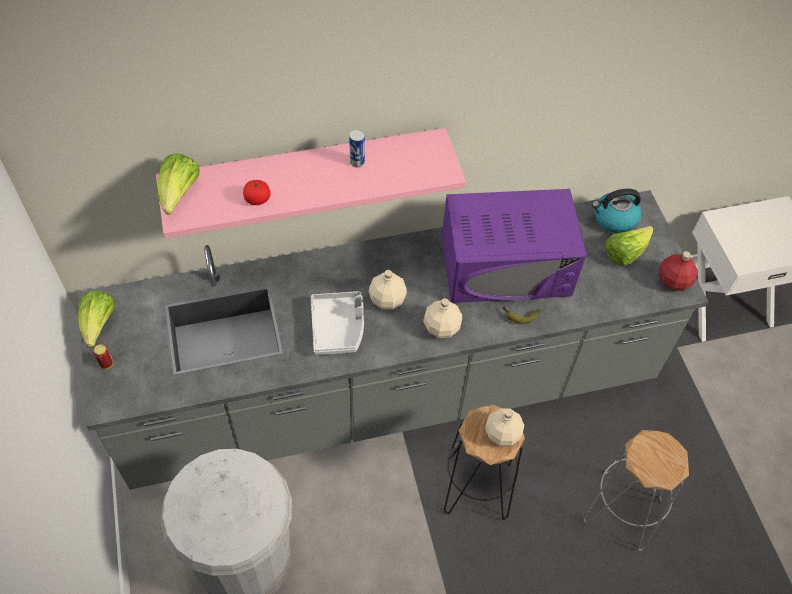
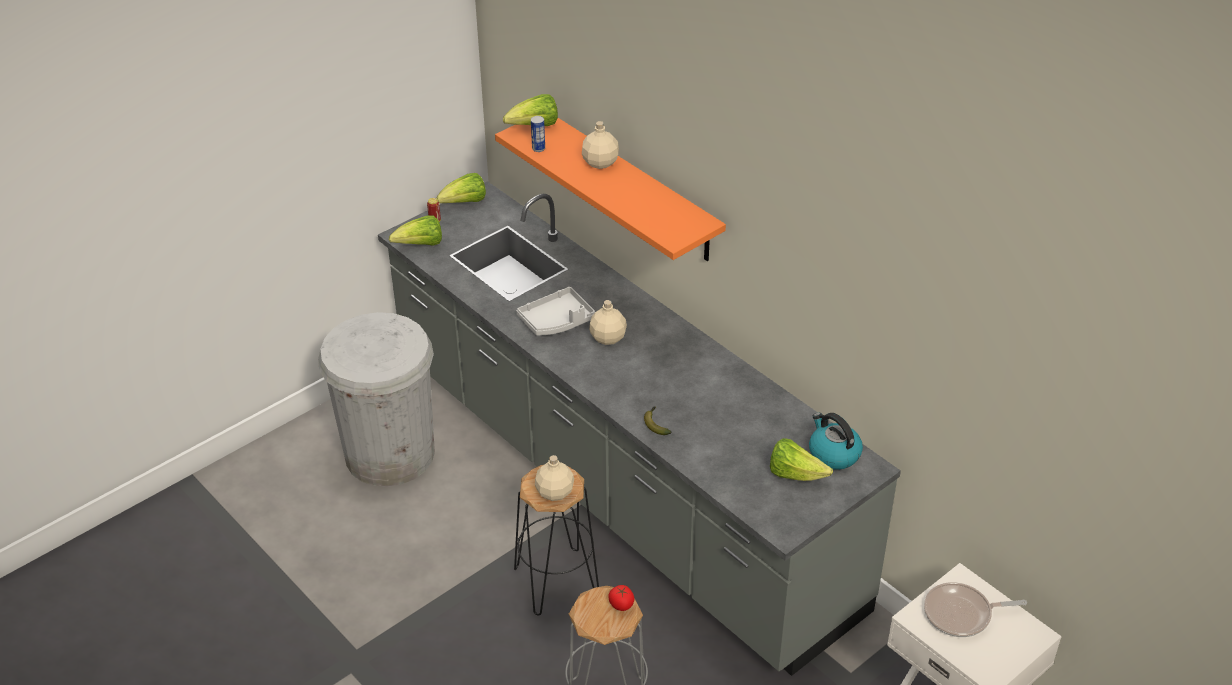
camera: 65 degrees right, 15 degrees down
pink shelf [156,128,466,239] -> orange shelf [495,118,726,261]
tomato [243,180,271,205] -> tomato moved to [608,585,634,611]
can [349,130,365,167] -> can moved to [531,116,545,152]
beige bottle [423,298,462,338] -> beige bottle moved to [582,121,619,169]
purple microwave [442,189,587,303] -> none
red bottle [659,251,698,291] -> none
none -> lettuce [389,216,442,246]
none -> frying pan [924,582,1027,637]

